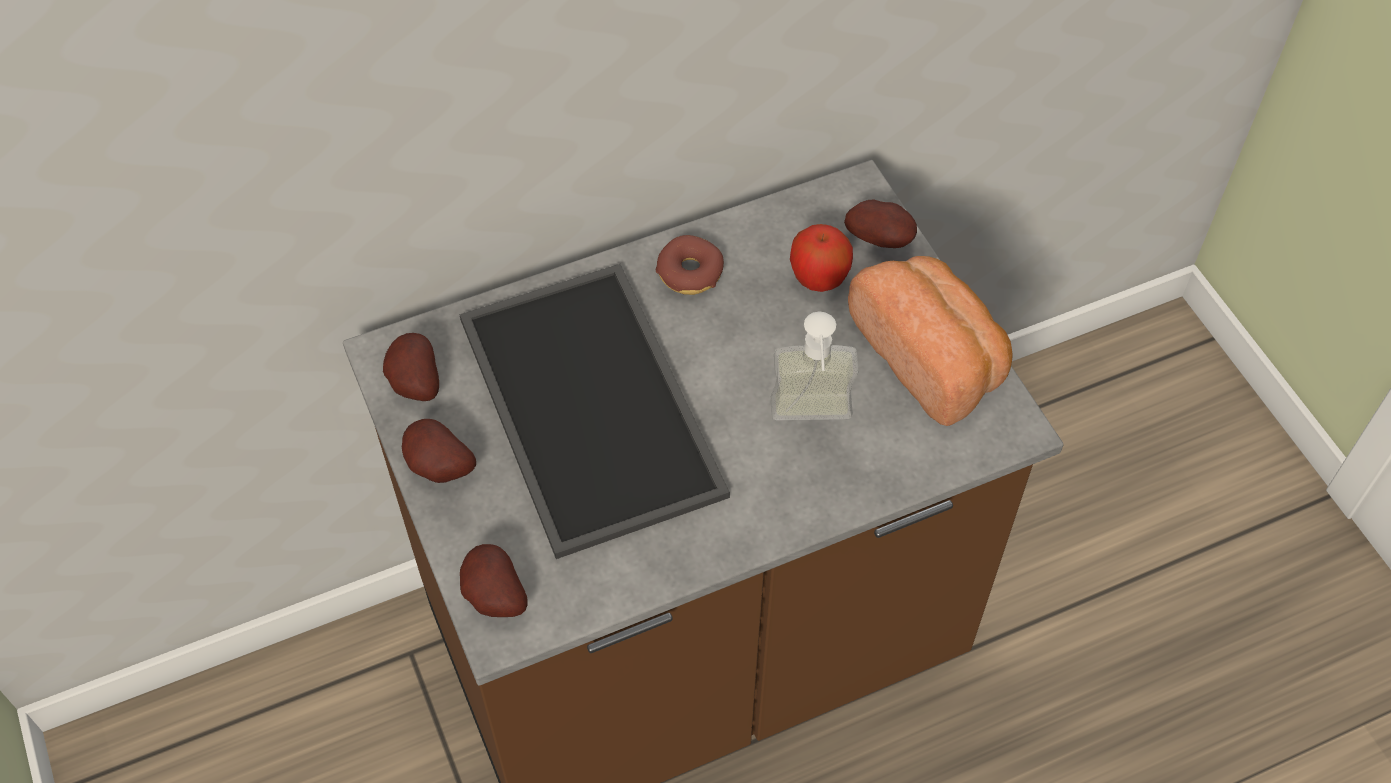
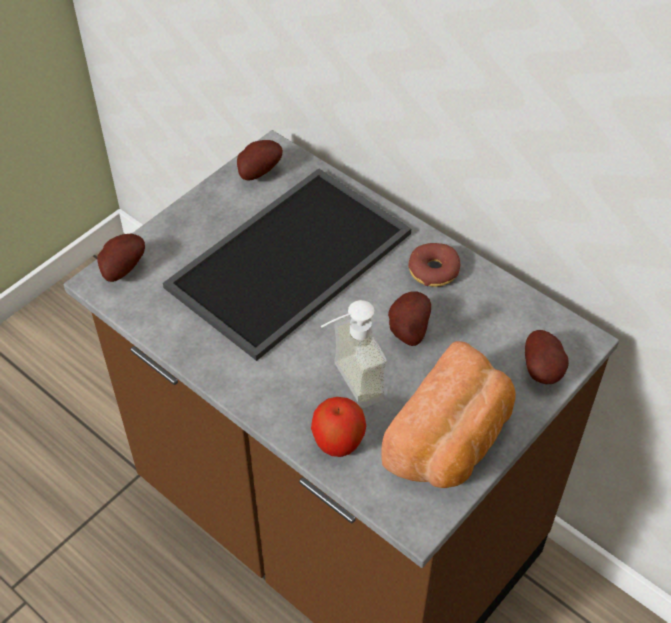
camera: 65 degrees right, 5 degrees down
potato [402,419,476,483] -> potato moved to [388,292,431,346]
apple [790,224,853,292] -> apple moved to [311,397,366,457]

